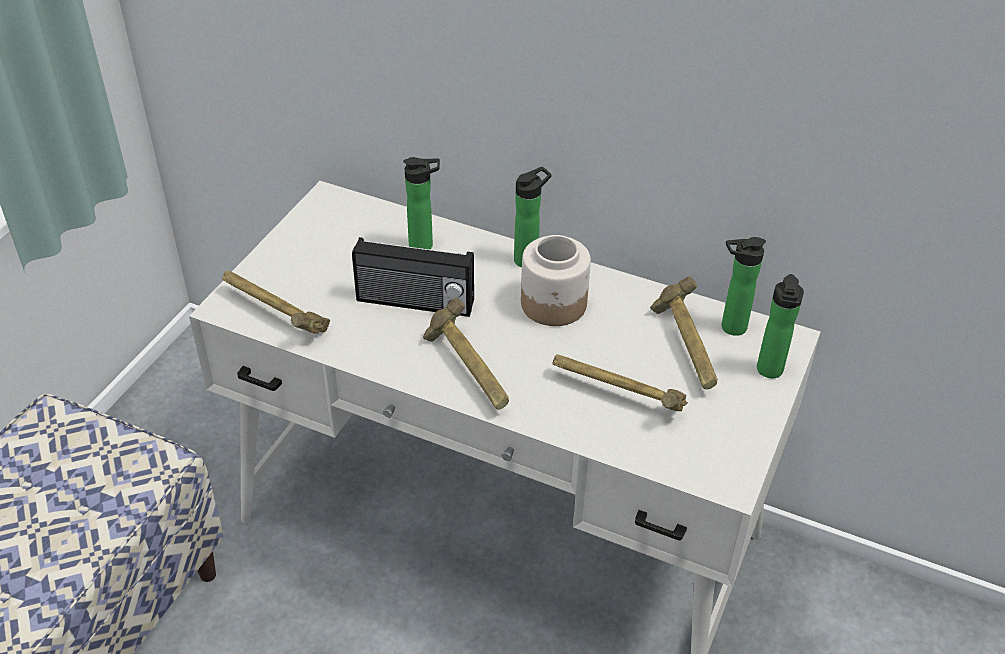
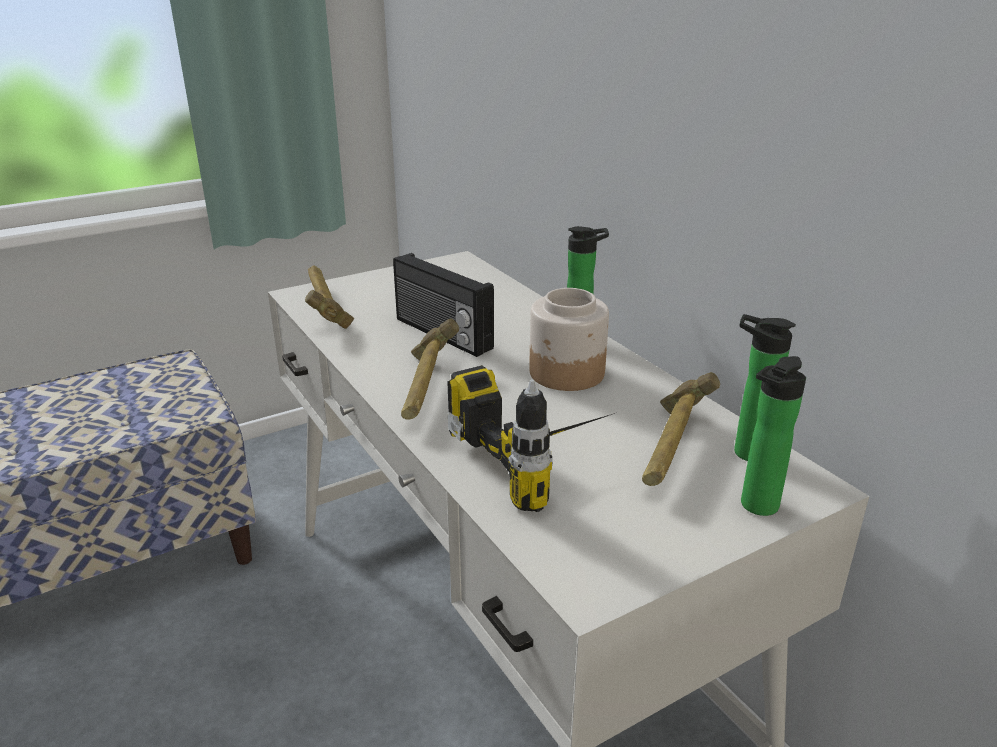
camera: 35 degrees right, 15 degrees down
bottle [403,157,440,250] -> none
hammer [553,354,688,411] -> power drill [447,365,615,512]

